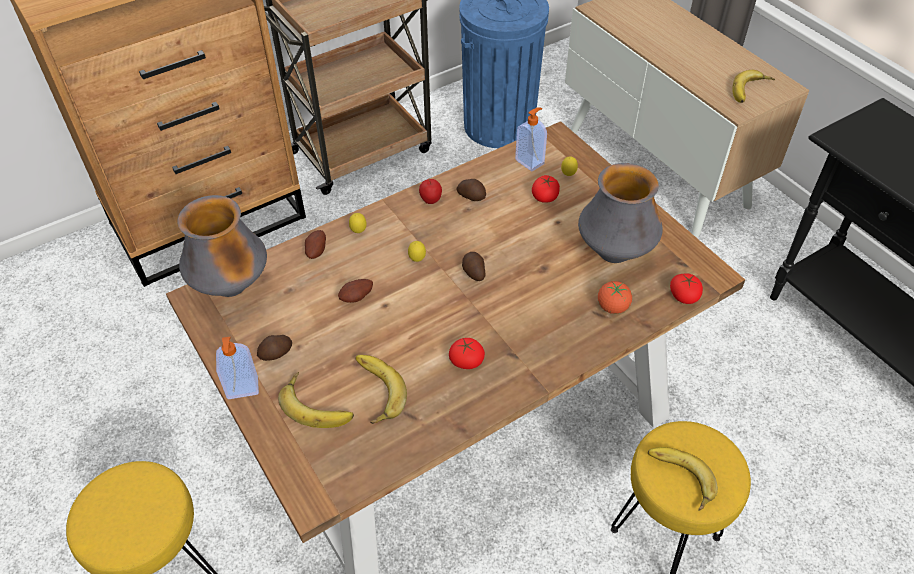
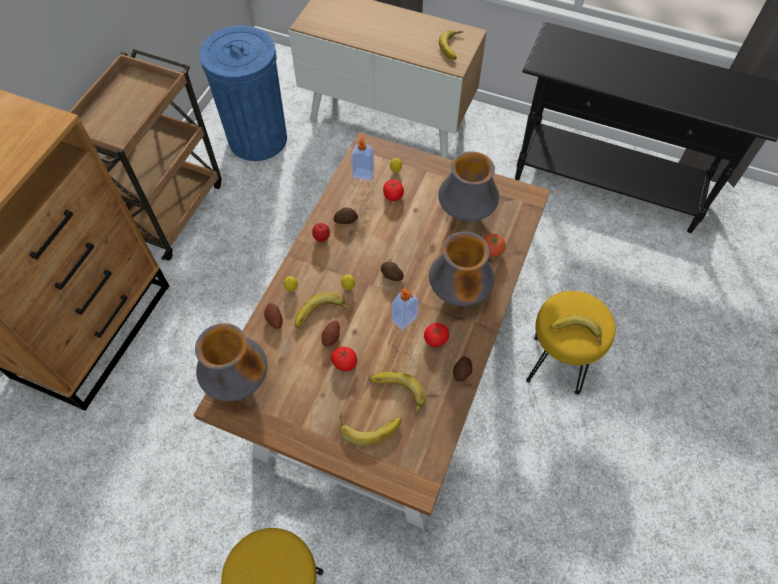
camera: 35 degrees left, 10 degrees up
soap dispenser [216,337,259,399] -> soap dispenser moved to [392,287,419,330]
potato [257,335,292,361] -> potato moved to [453,356,472,382]
tomato [670,273,703,304] -> tomato moved to [331,347,357,371]
none -> banana [295,292,350,328]
none -> vase [429,231,494,306]

